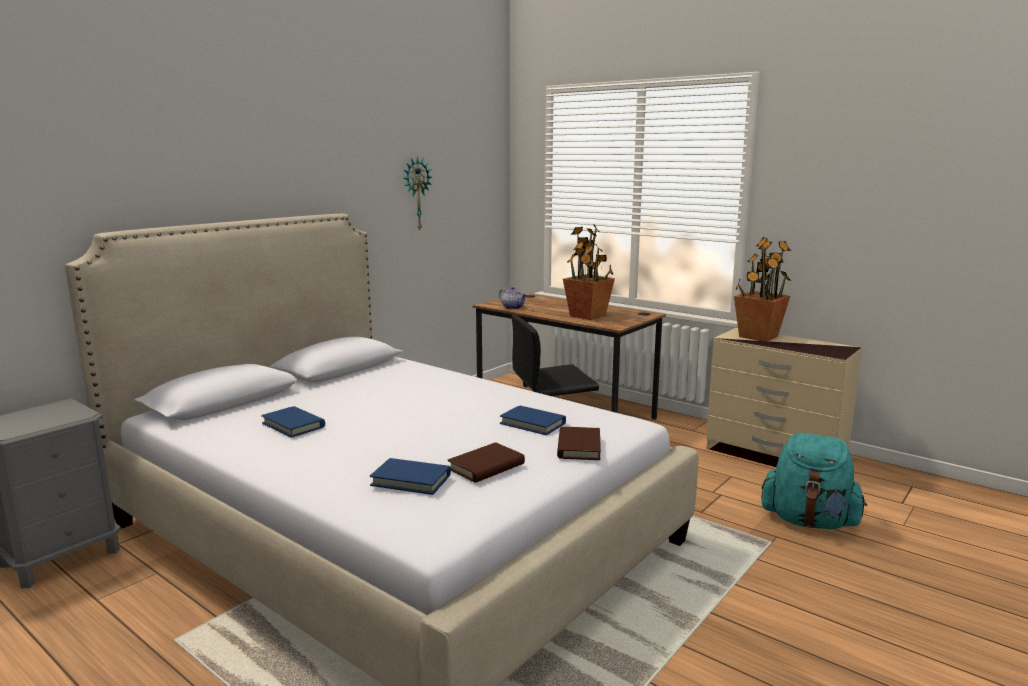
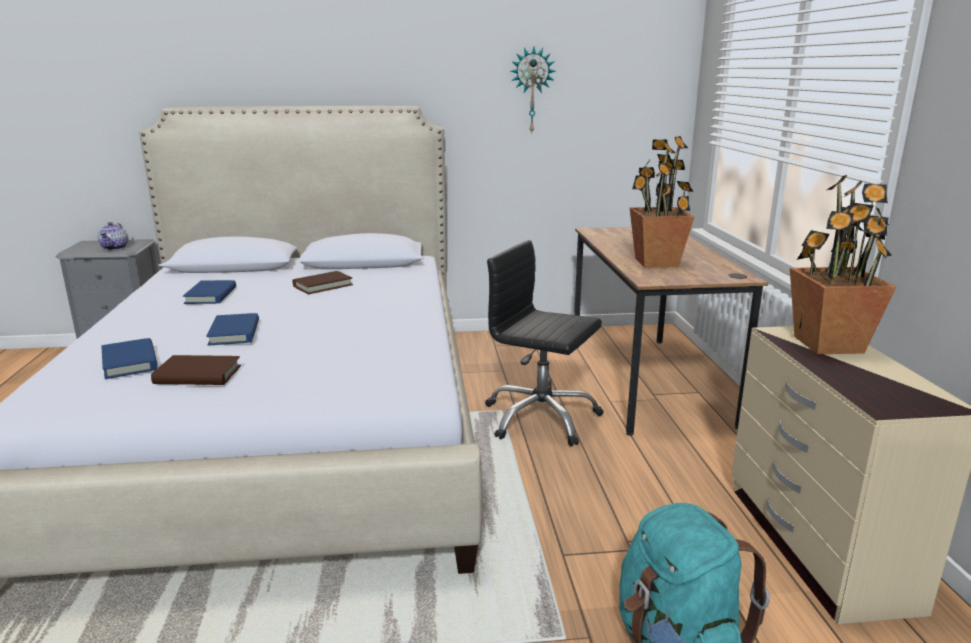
camera: 45 degrees right, 5 degrees up
teapot [499,287,527,310] -> teapot moved to [98,222,128,250]
blue book [500,405,566,435] -> blue book moved to [206,313,259,346]
brown book [557,427,601,460] -> brown book moved to [293,271,353,294]

